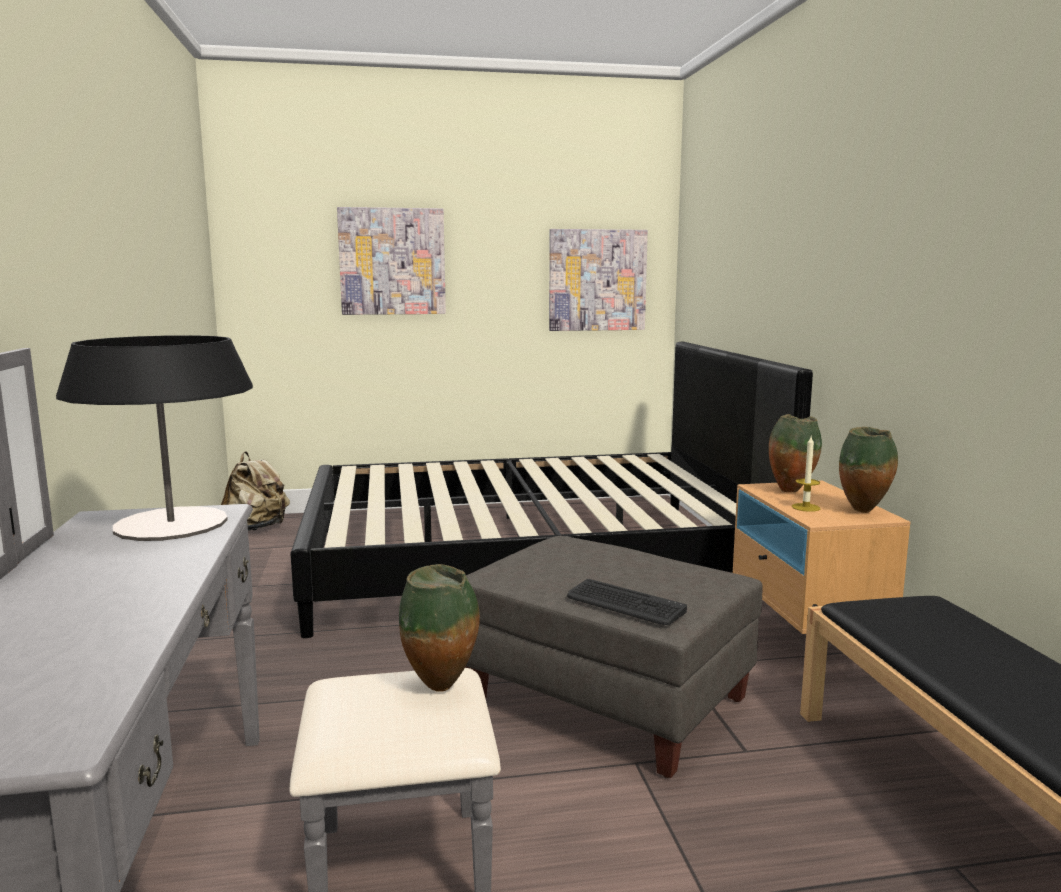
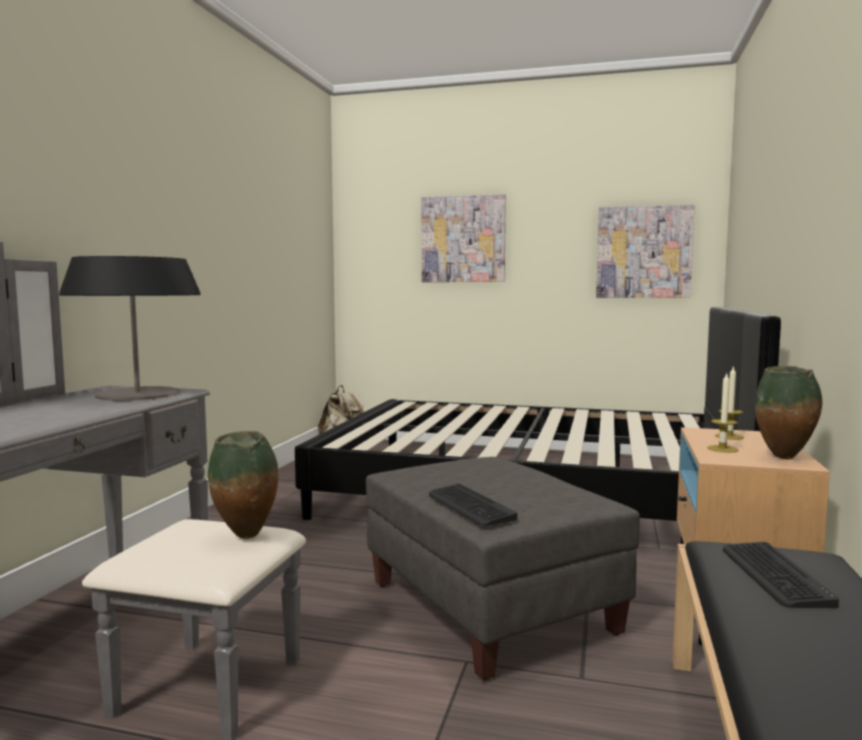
camera: 25 degrees right, 5 degrees down
vase [769,414,822,492] -> candle [715,367,744,440]
none -> keyboard [723,542,839,608]

